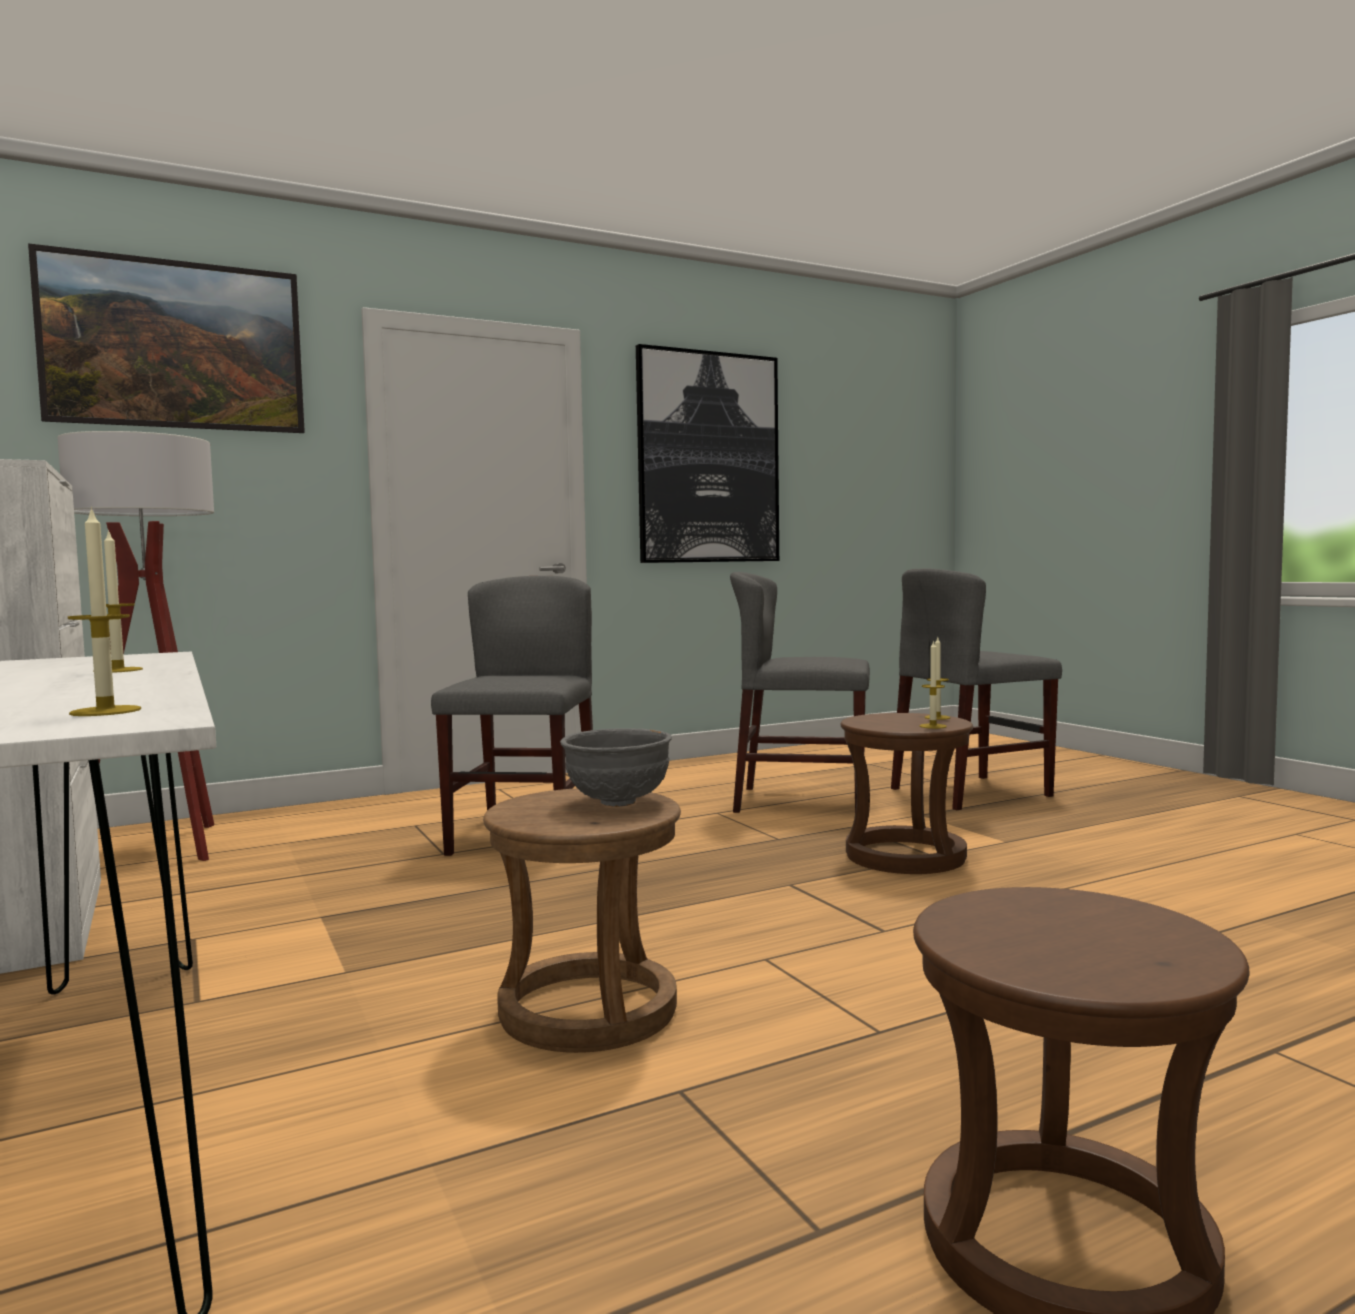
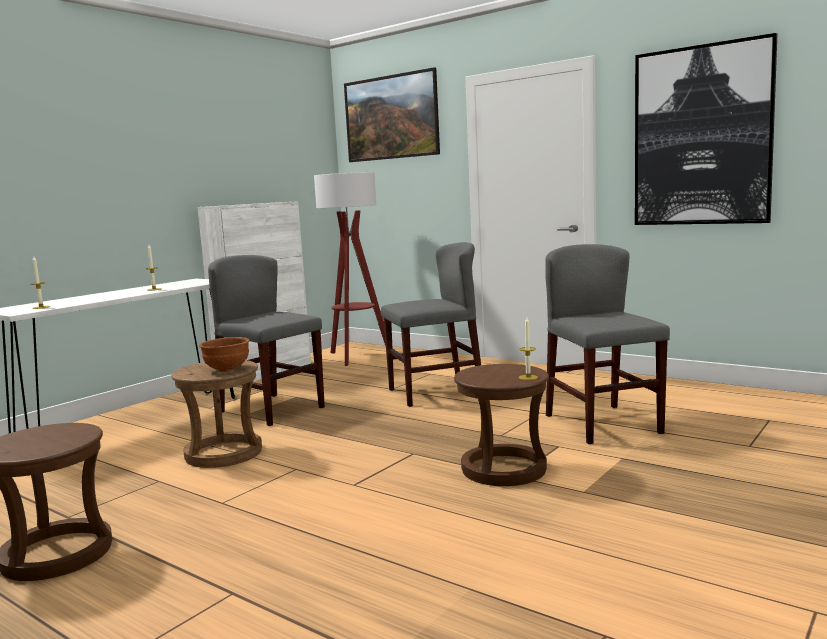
camera: 65 degrees right, 5 degrees up
grey bowl [560,728,672,807] -> brown bowl [199,337,250,372]
grey chair [891,568,1062,810] -> grey chair moved to [208,255,325,426]
candle [919,640,947,729] -> none

